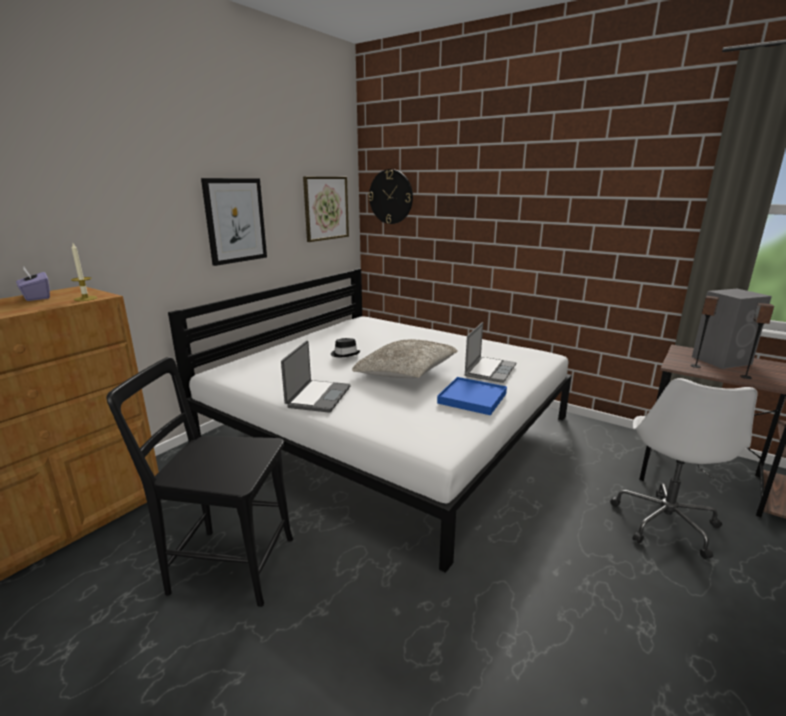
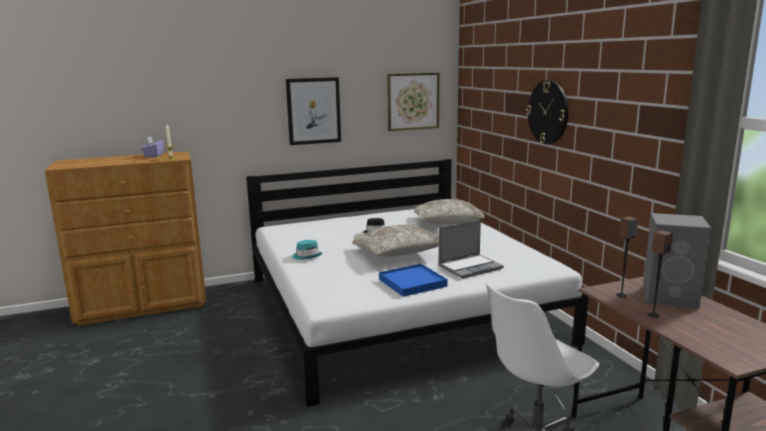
camera: 35 degrees right, 5 degrees down
black chair [106,357,293,607] -> none
laptop [281,341,351,413] -> turquoise hat [292,240,322,260]
wall clock [368,169,413,224] -> wall clock moved to [526,80,568,144]
none -> beige pillow [414,199,484,224]

